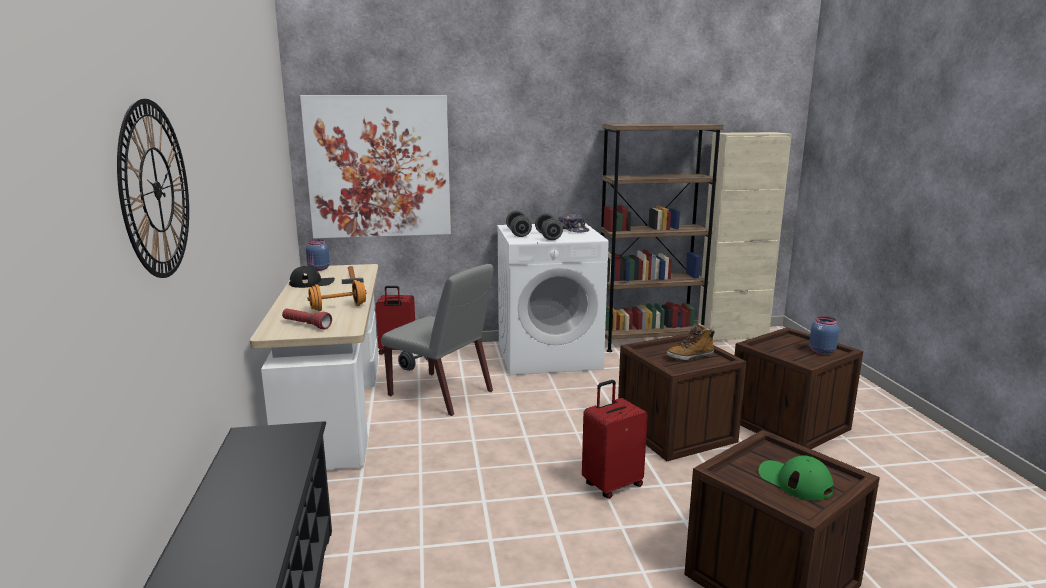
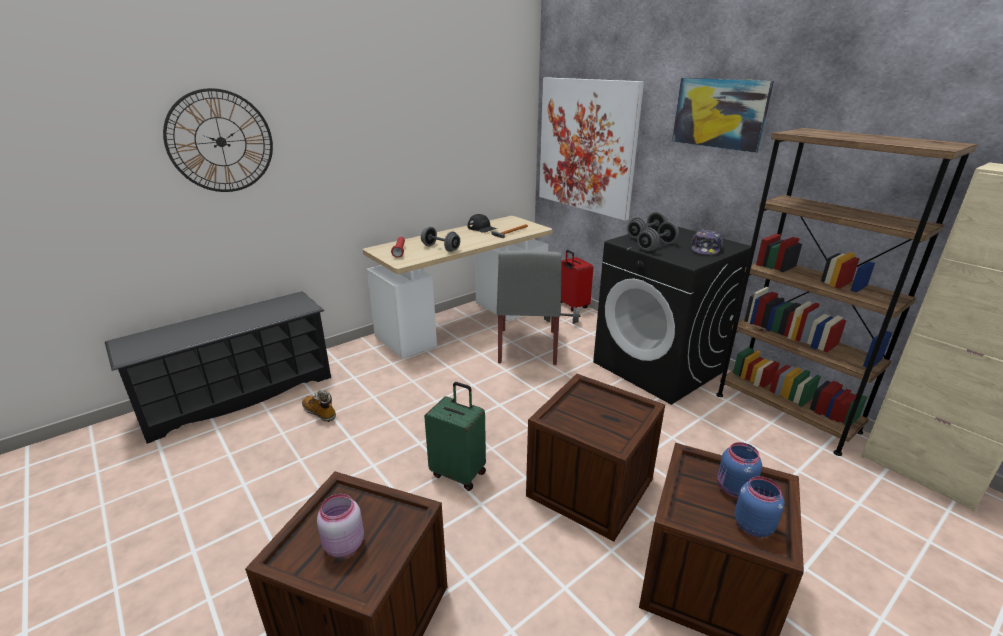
camera: 60 degrees right, 10 degrees up
blue jar [306,239,330,271] -> blue jar moved to [717,442,762,498]
orange dumbbell [307,280,366,311] -> grey dumbbell [421,227,460,252]
white washing machine [497,223,609,375] -> black washing machine [593,227,751,405]
red suitcase [582,380,648,499] -> green suitcase [424,382,486,491]
boot [667,323,715,360] -> boot moved to [302,390,336,422]
green cap [759,455,834,501] -> pink jar [317,494,364,557]
none -> picture [672,78,774,153]

